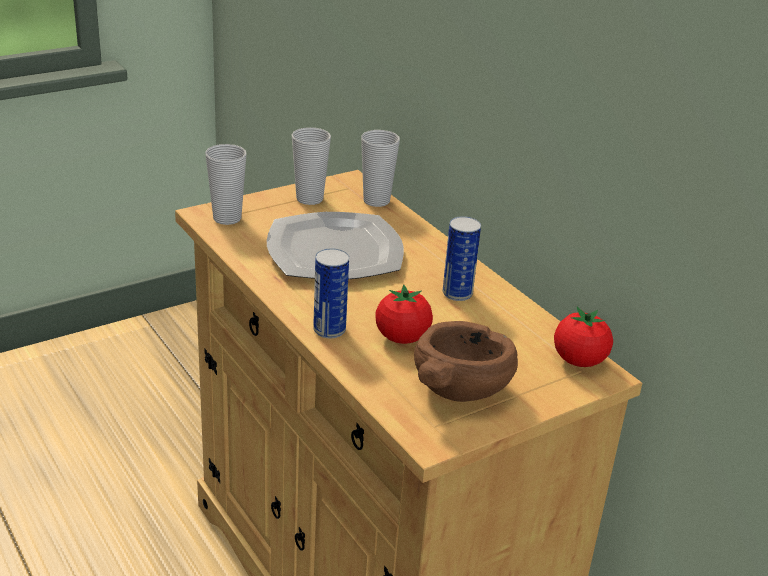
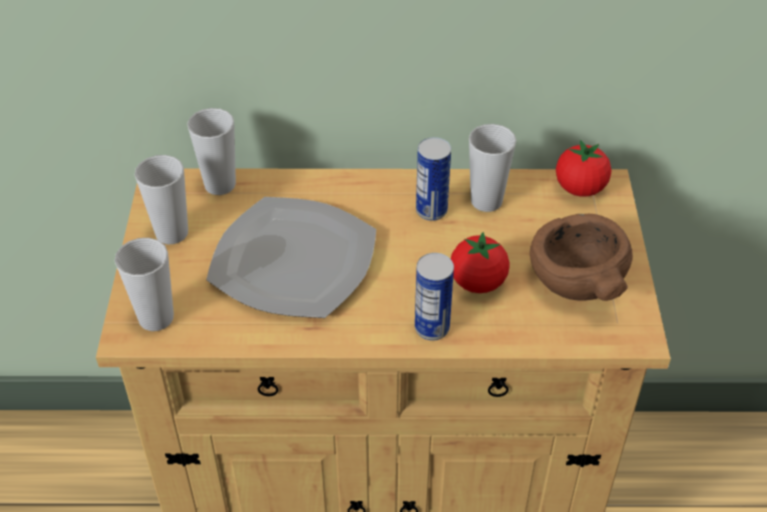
camera: 55 degrees left, 15 degrees up
none -> cup [469,124,516,212]

